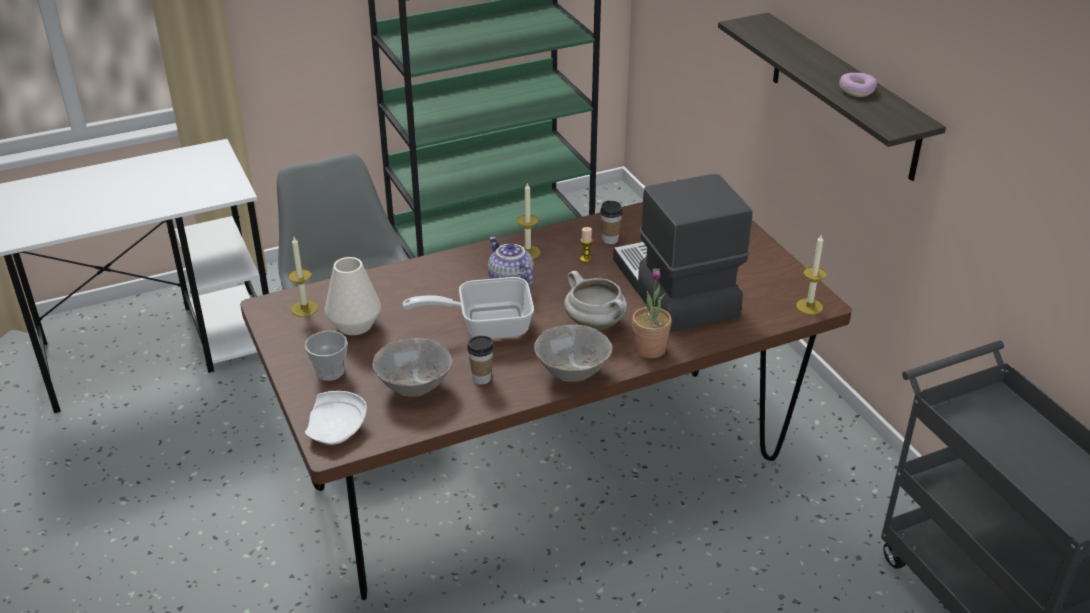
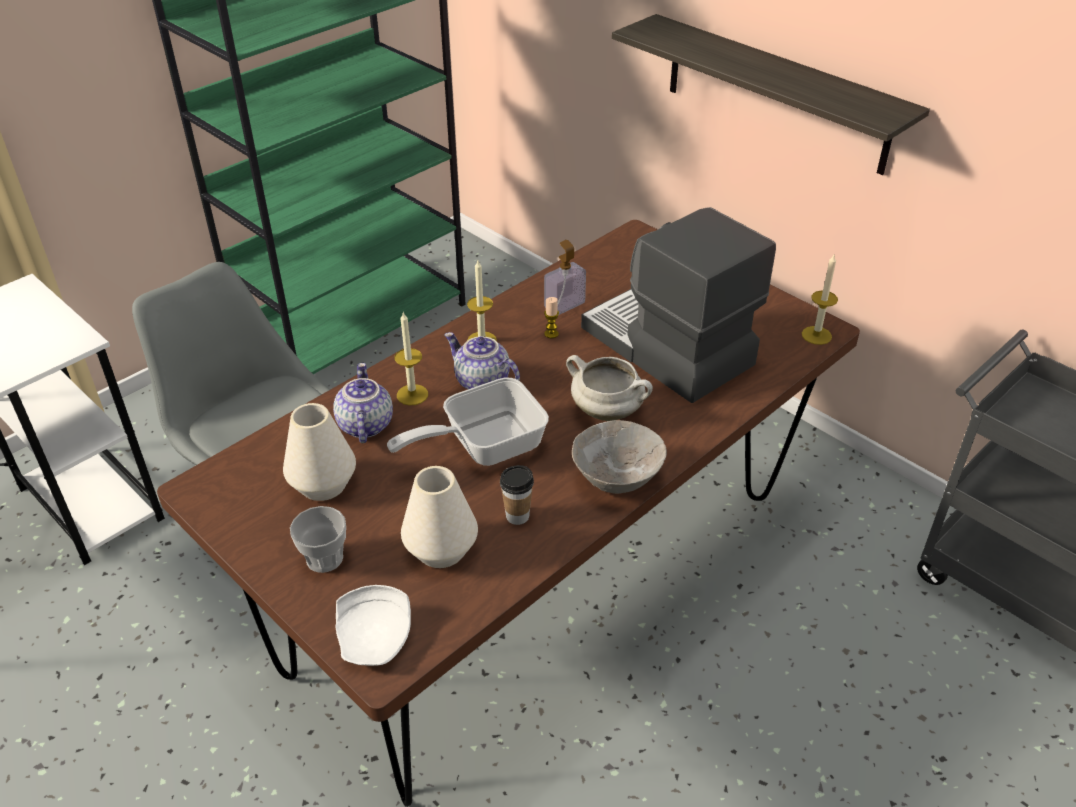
camera: 20 degrees left, 5 degrees up
candle [288,237,318,317] -> candle moved to [395,312,428,406]
grey bowl [373,338,452,397] -> white vase [401,466,478,568]
cup [600,201,623,244] -> soap dispenser [544,240,586,315]
potted plant [632,268,672,358] -> none
donut [839,73,877,97] -> none
none -> teapot [333,363,393,443]

